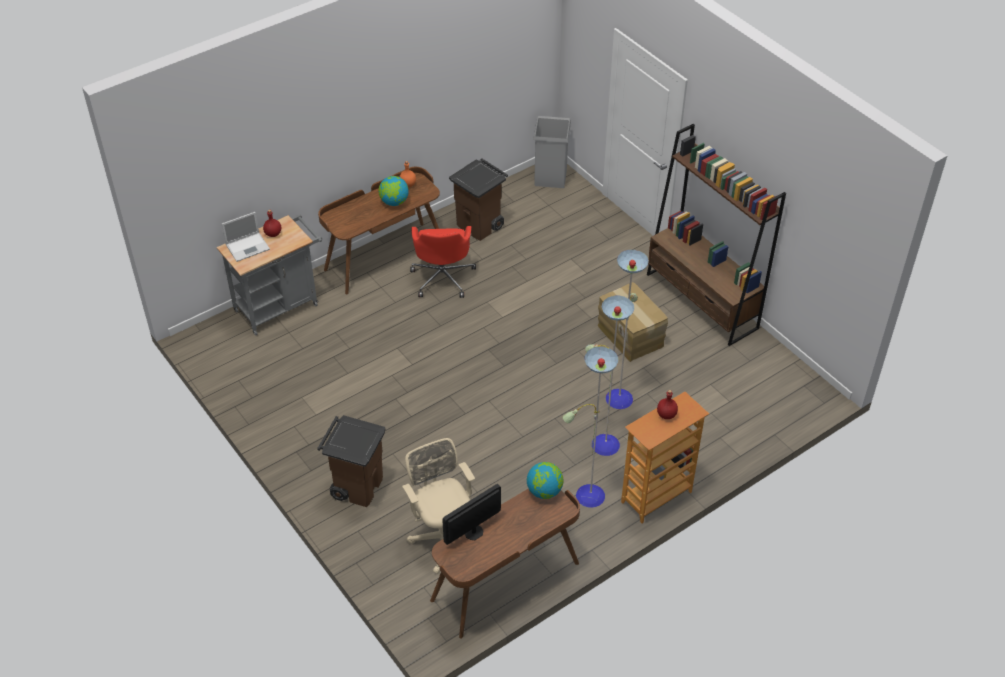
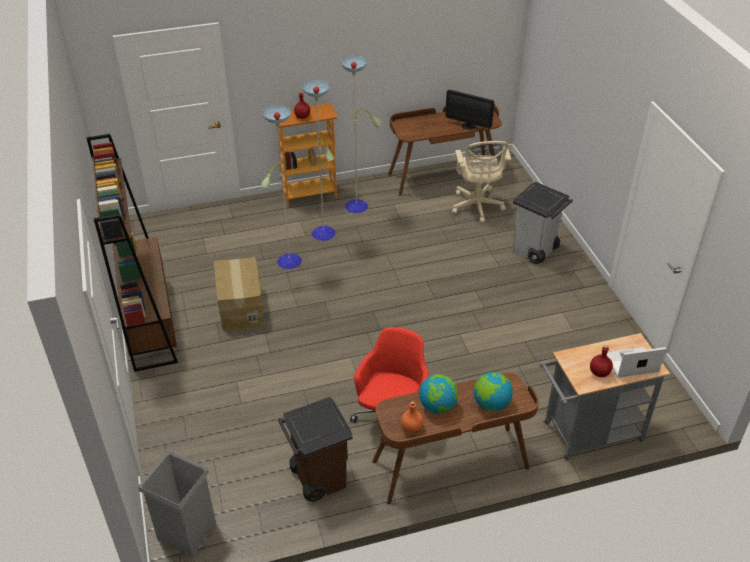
camera: 160 degrees left, 5 degrees down
brown trash can [317,415,385,507] -> grey trash can [513,182,573,264]
monitor [442,484,501,545] -> monitor turned 45 degrees clockwise [445,90,494,130]
globe [527,462,563,499] -> globe moved to [474,372,513,412]

